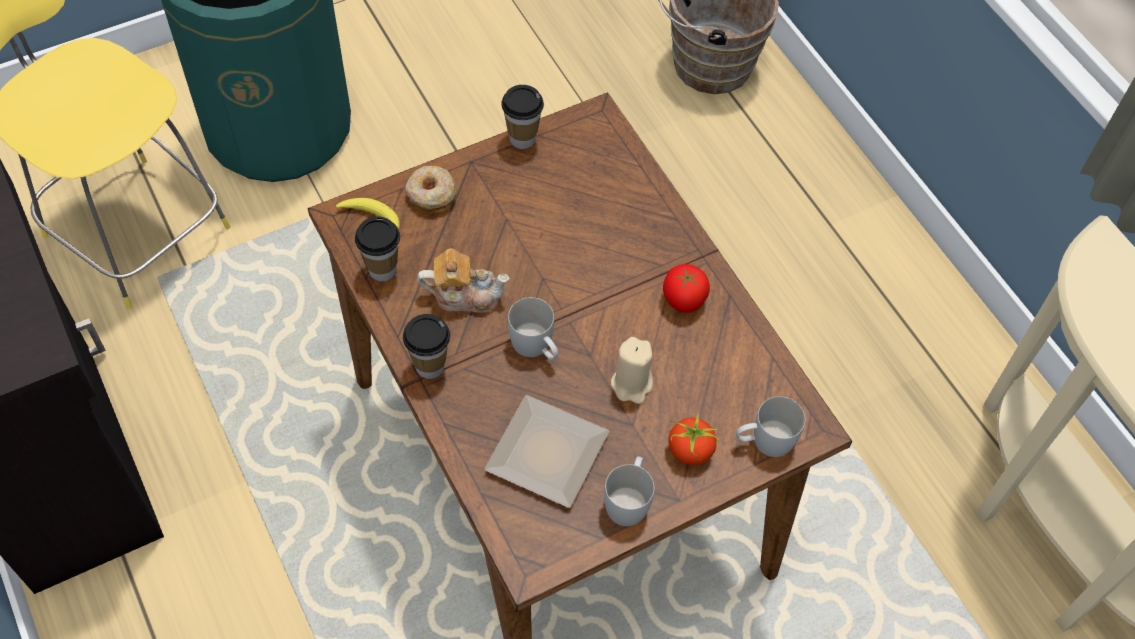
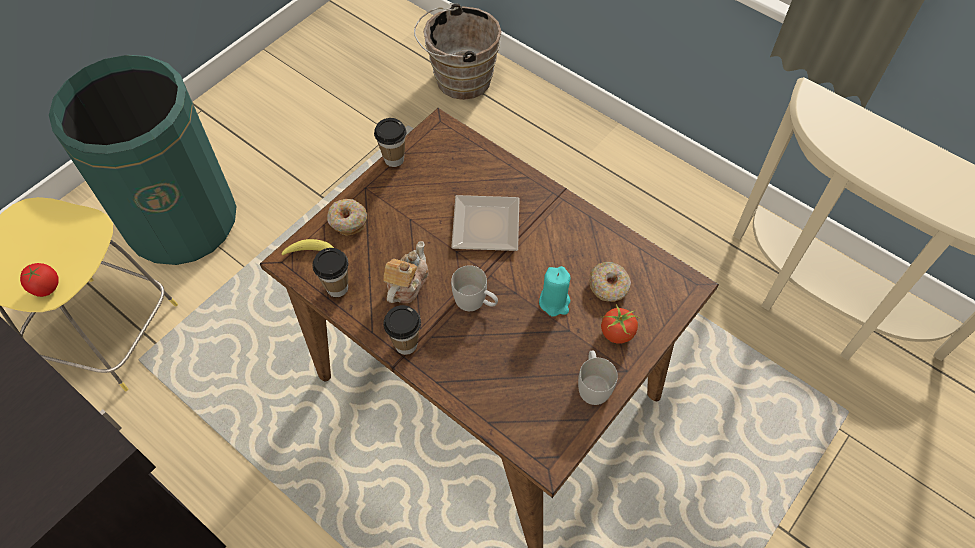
camera: 20 degrees left, 0 degrees up
teapot [417,249,510,313] -> teapot turned 45 degrees counterclockwise [383,241,429,303]
plate [484,395,609,508] -> plate moved to [451,195,520,251]
beige candle [611,337,653,404] -> turquoise candle [539,266,571,317]
tomato [663,264,710,313] -> tomato moved to [20,263,59,297]
white mug [736,396,805,457] -> none
none -> donut [589,262,631,302]

